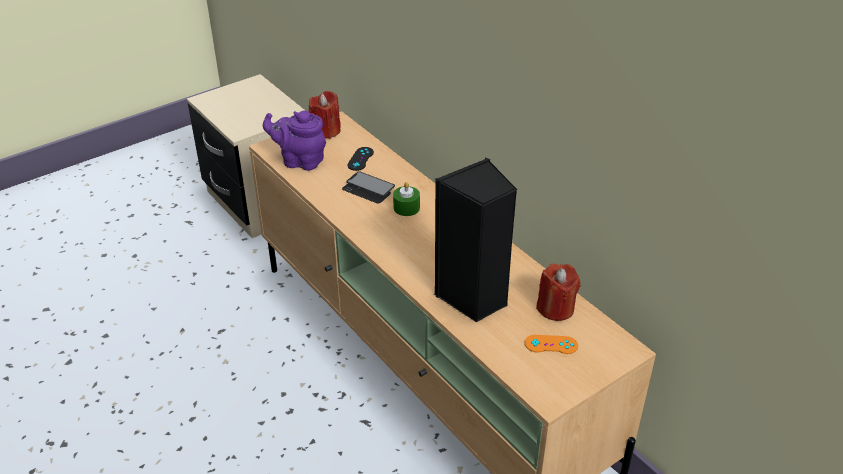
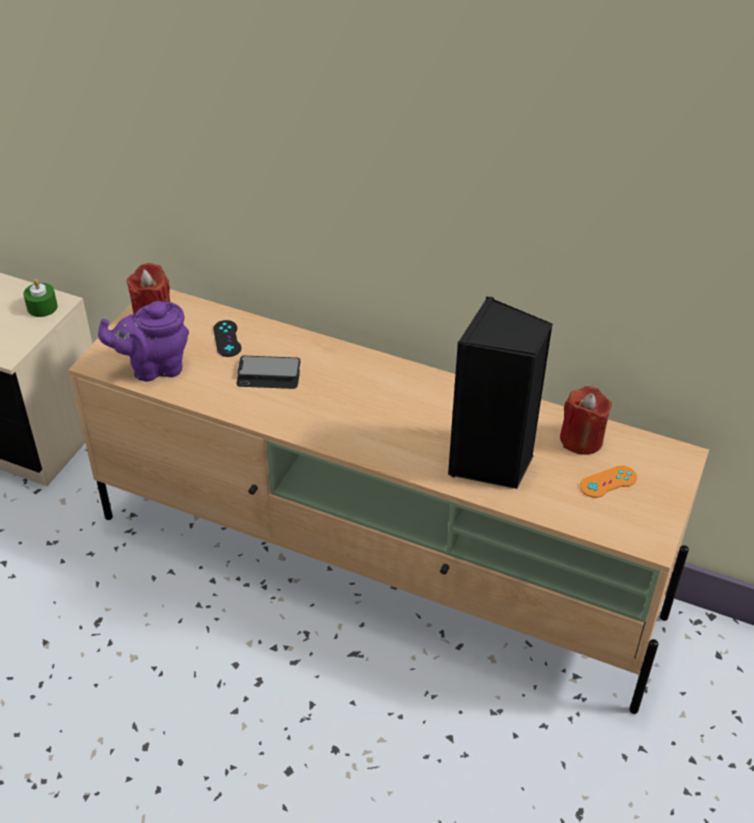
camera: 30 degrees left, 5 degrees up
green candle [393,182,420,216] -> green candle moved to [23,279,58,317]

